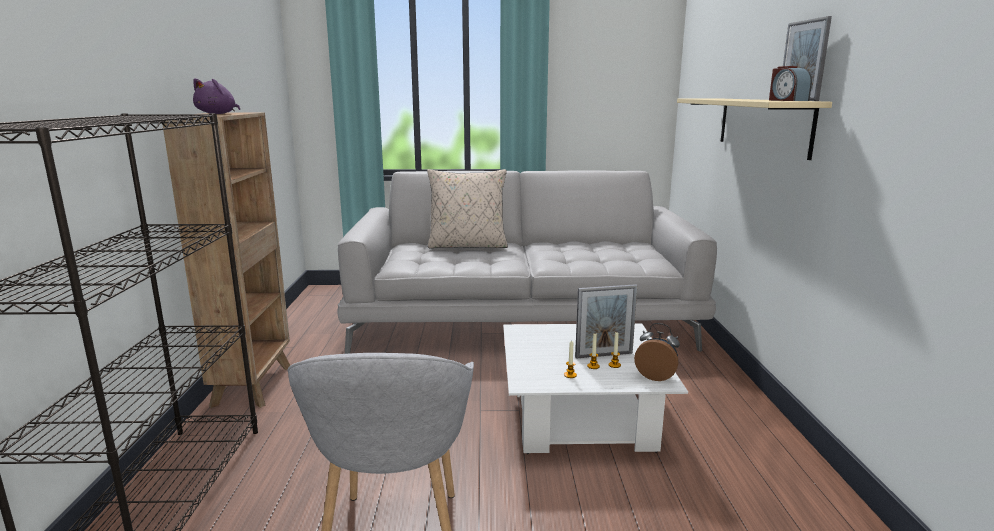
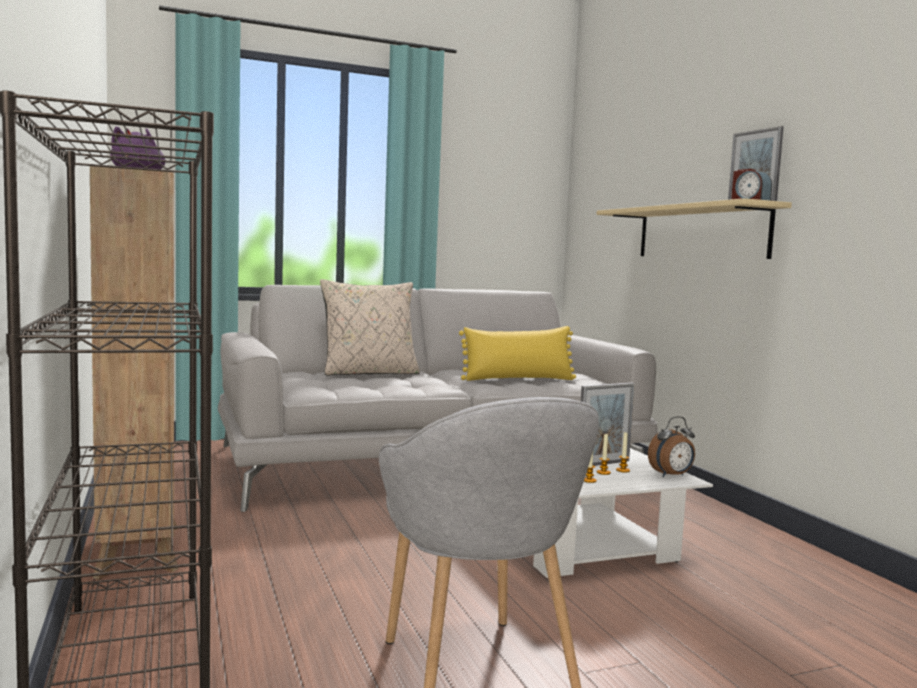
camera: 20 degrees left, 10 degrees down
alarm clock [634,323,680,381] -> alarm clock turned 150 degrees clockwise [648,416,695,477]
none -> yellow pillow [459,326,576,381]

